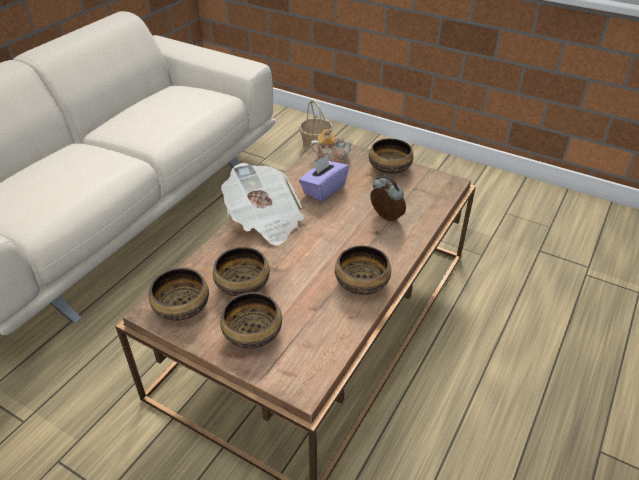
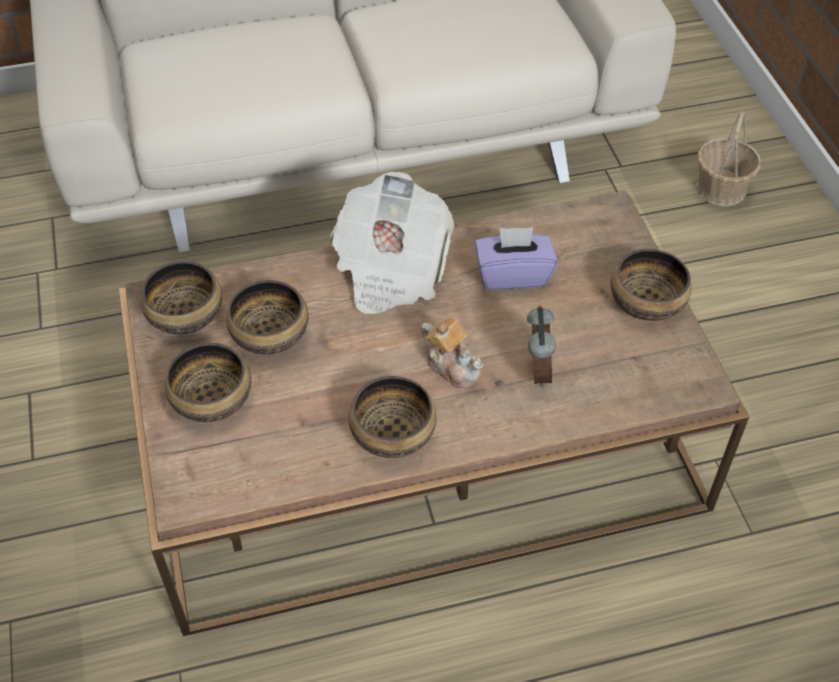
camera: 45 degrees right, 10 degrees up
teapot [310,129,353,162] -> teapot moved to [421,317,483,388]

